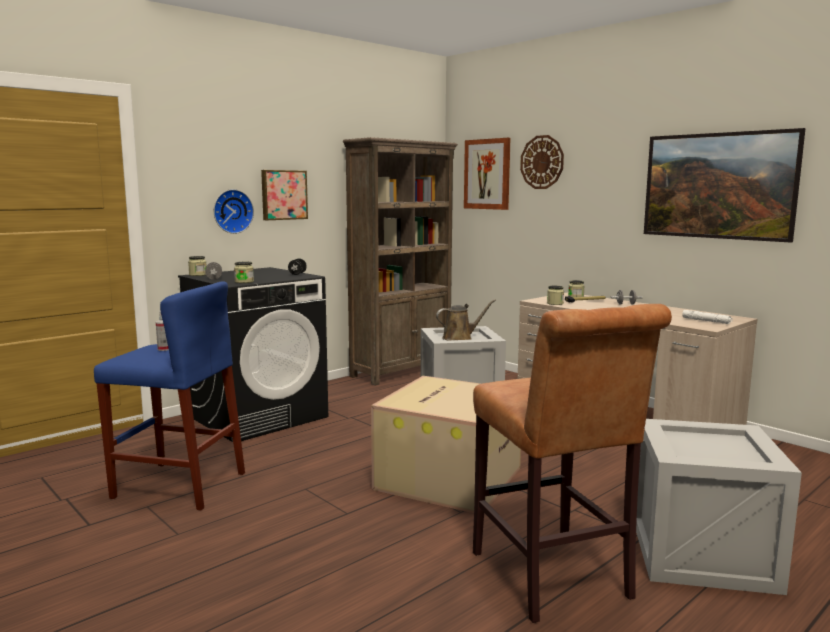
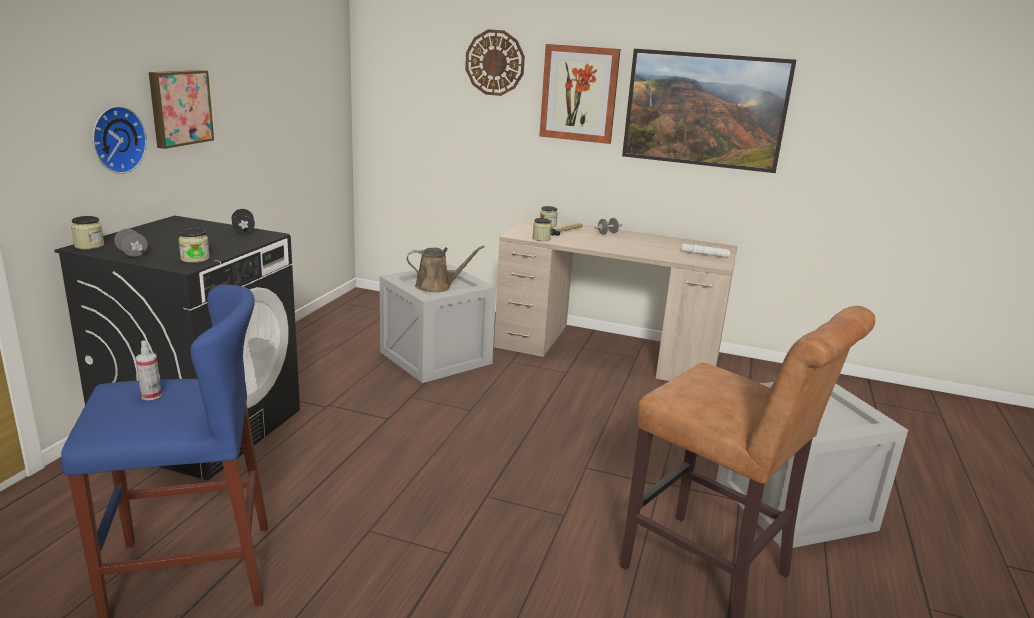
camera: 30 degrees left, 10 degrees up
brown bookcase [343,137,458,385] -> none
cardboard box [371,376,521,513] -> none
brown watering can [436,299,496,340] -> brown watering can turned 45 degrees clockwise [407,245,485,292]
picture [464,138,511,210] -> picture moved to [539,44,621,144]

